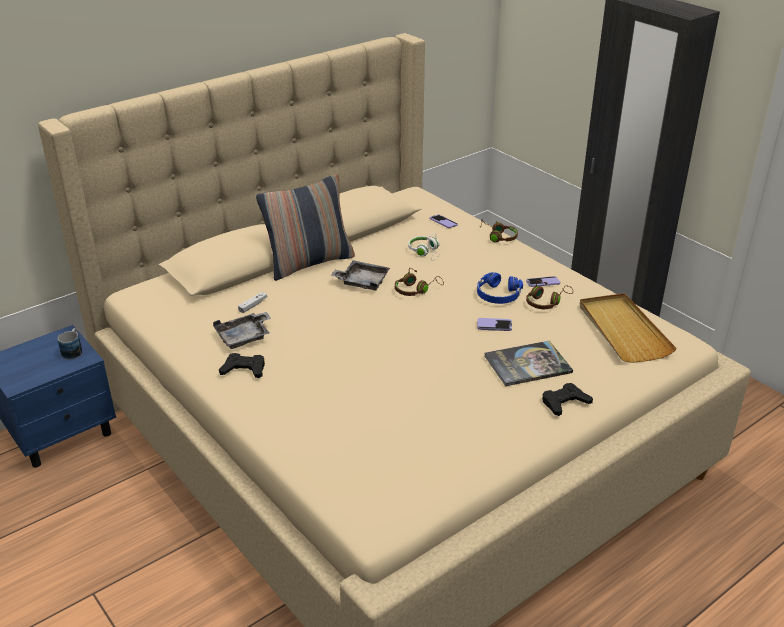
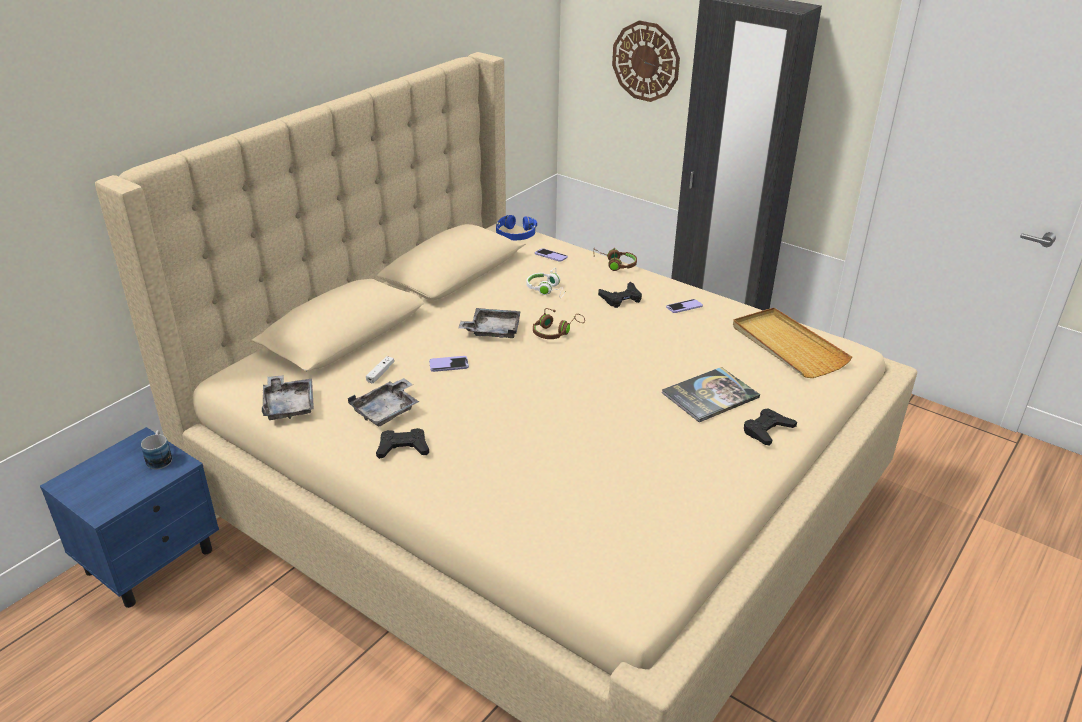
camera: 15 degrees left, 0 degrees up
pillow [256,174,355,281] -> none
blue headphones [477,272,523,304] -> blue headphones moved to [496,215,537,240]
phone [477,318,512,331] -> phone moved to [429,356,469,372]
brown headphones [526,281,573,309] -> none
none -> grey tray [262,375,314,420]
none -> black game controller [598,282,642,308]
none -> wall clock [612,20,680,102]

